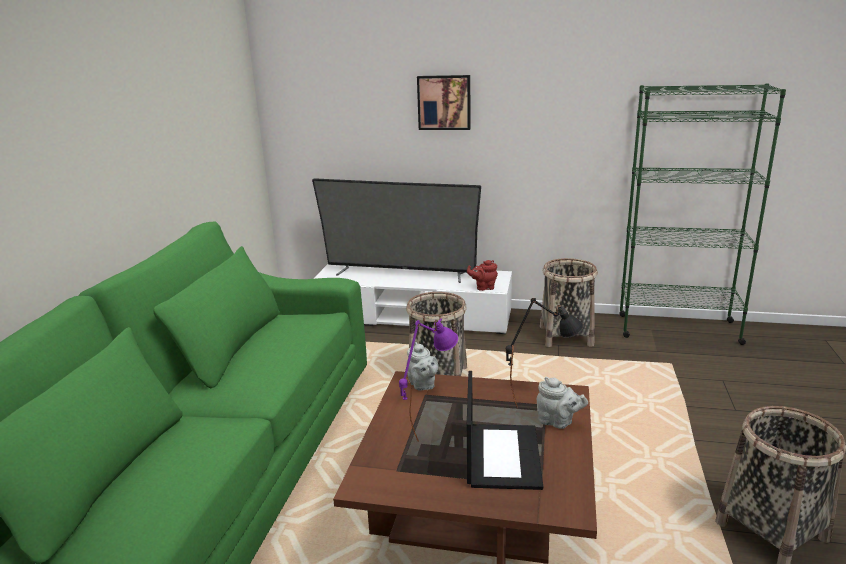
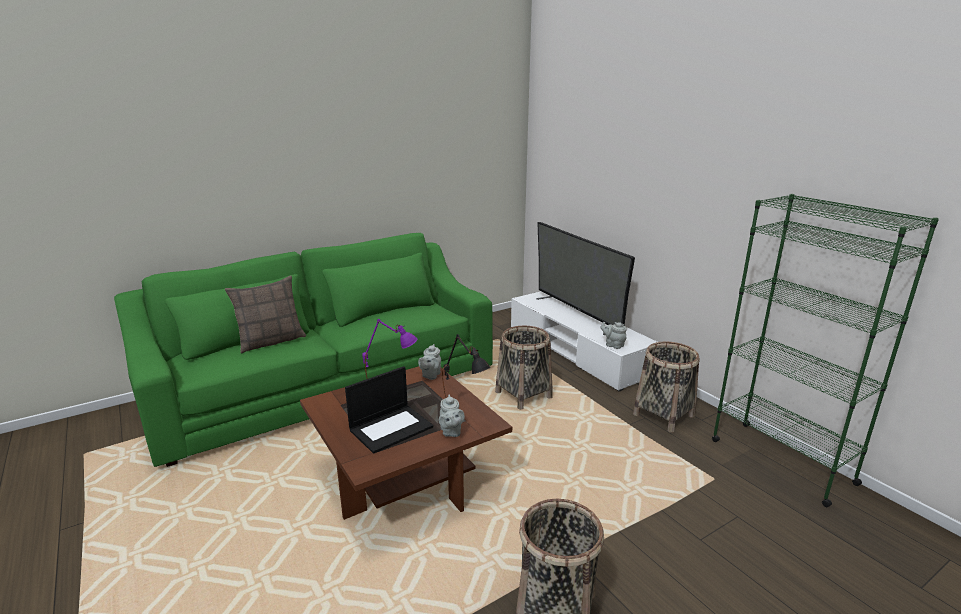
camera: 45 degrees right, 0 degrees up
picture [417,75,471,130] -> none
red teapot [467,260,498,291] -> grey teapot [601,322,627,349]
none -> pillow [225,276,306,353]

